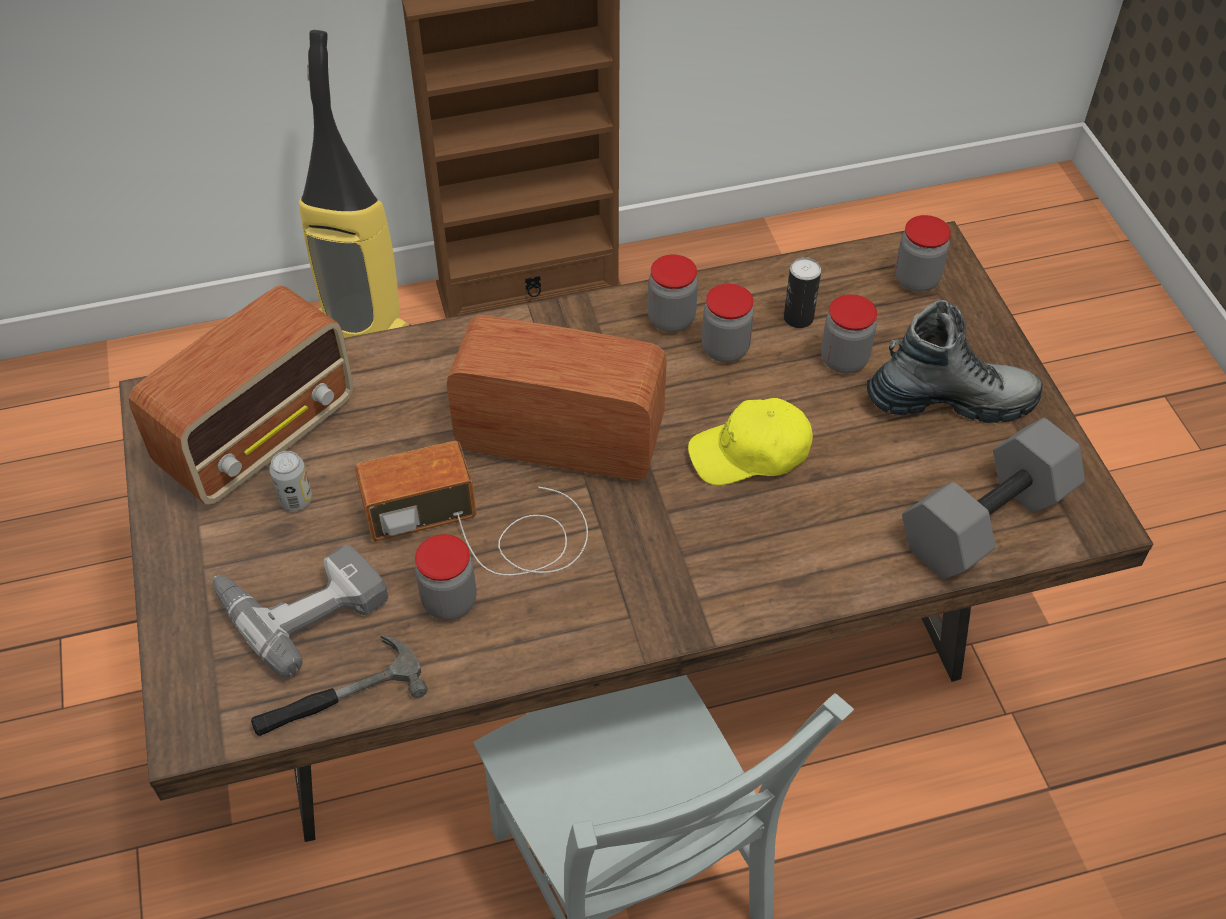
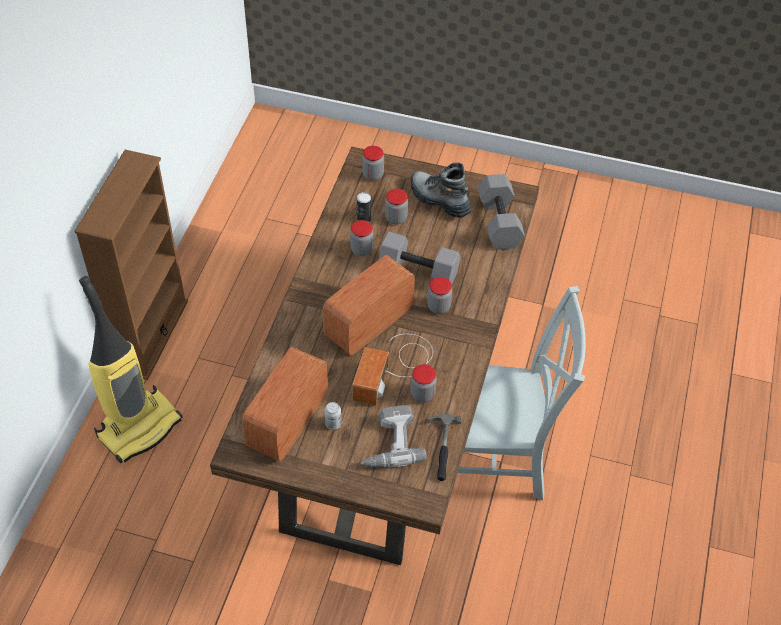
camera: 60 degrees left, 0 degrees up
radio [129,286,353,505] -> radio turned 135 degrees counterclockwise [242,347,328,461]
jar [648,254,698,332] -> jar moved to [427,277,452,314]
yellow cap [688,398,813,485] -> grey dumbbell [378,232,461,284]
boot [867,300,1043,423] -> boot turned 75 degrees counterclockwise [411,163,472,218]

